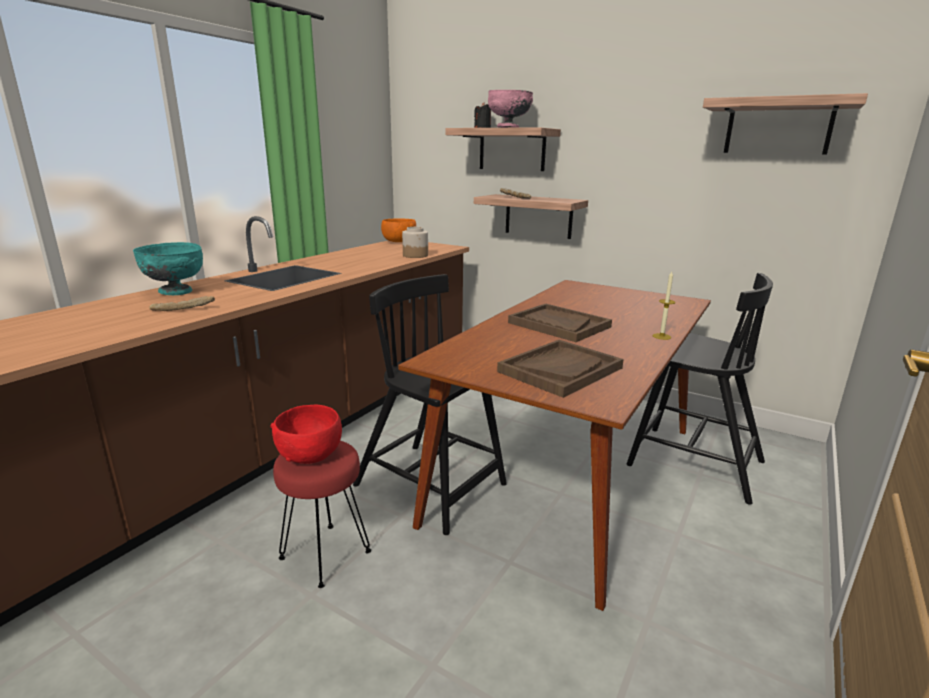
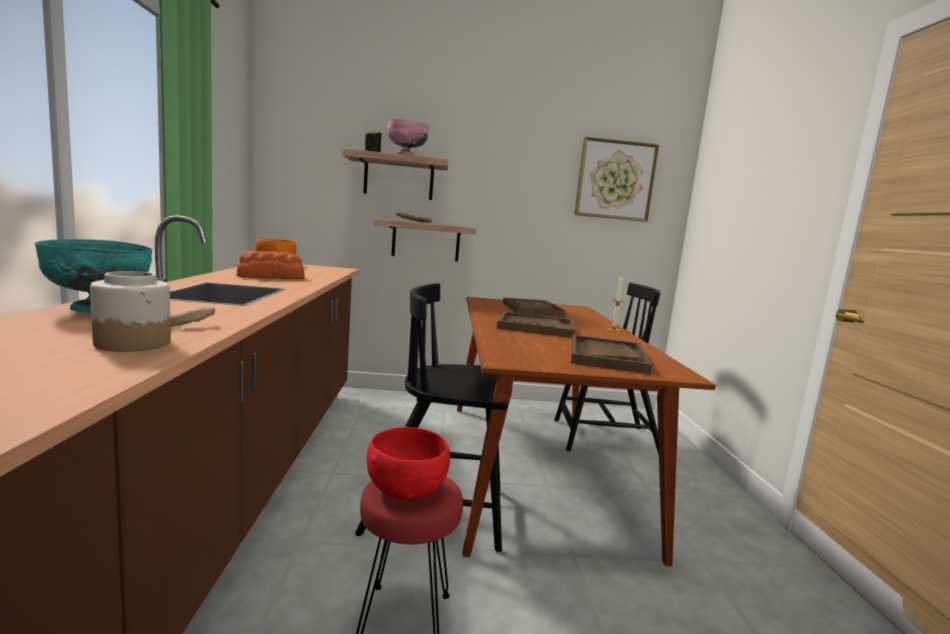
camera: 35 degrees left, 10 degrees down
jar [402,227,428,258] -> jar moved to [90,271,171,352]
shelf [703,93,868,154] -> picture [574,137,659,222]
none -> bread [237,251,305,279]
none -> brown tray [503,298,566,317]

